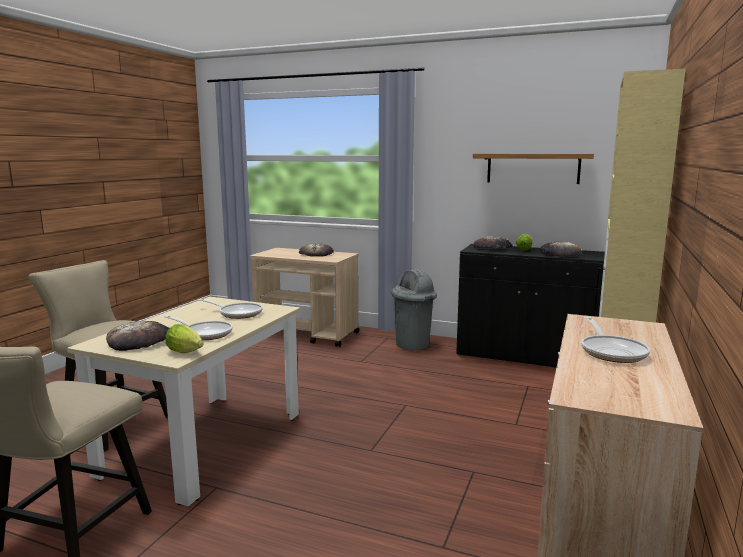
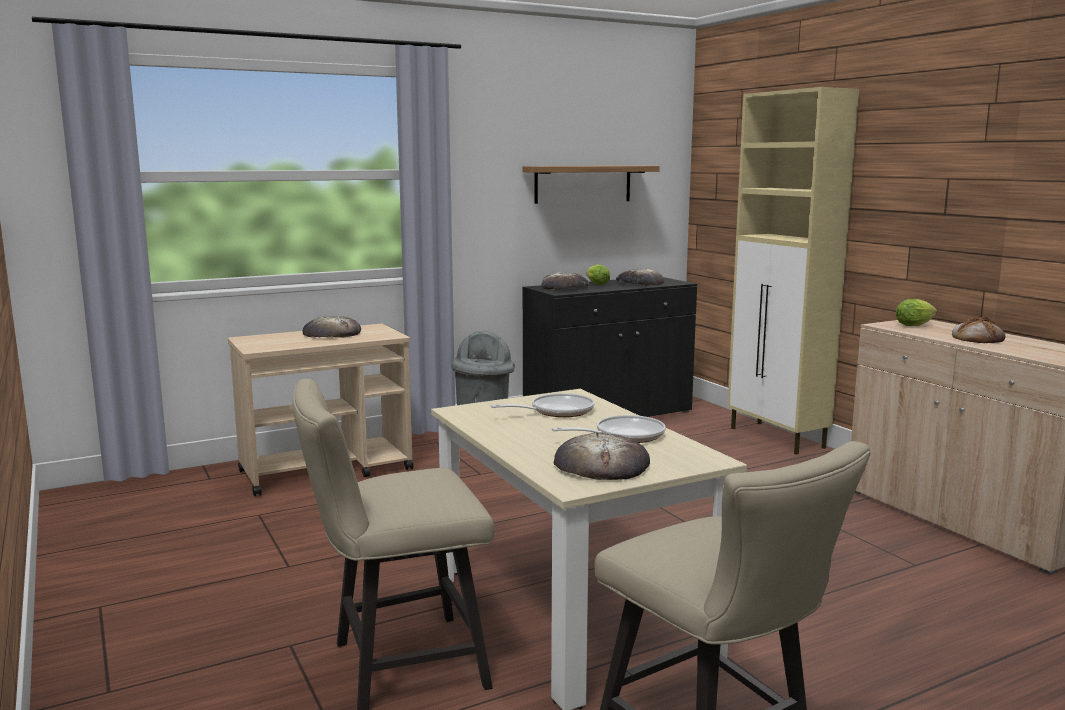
camera: 50 degrees left, 0 degrees up
lettuce [166,324,203,353] -> lettuce moved to [896,299,937,326]
frying pan [581,317,650,363] -> bread [952,317,1006,343]

